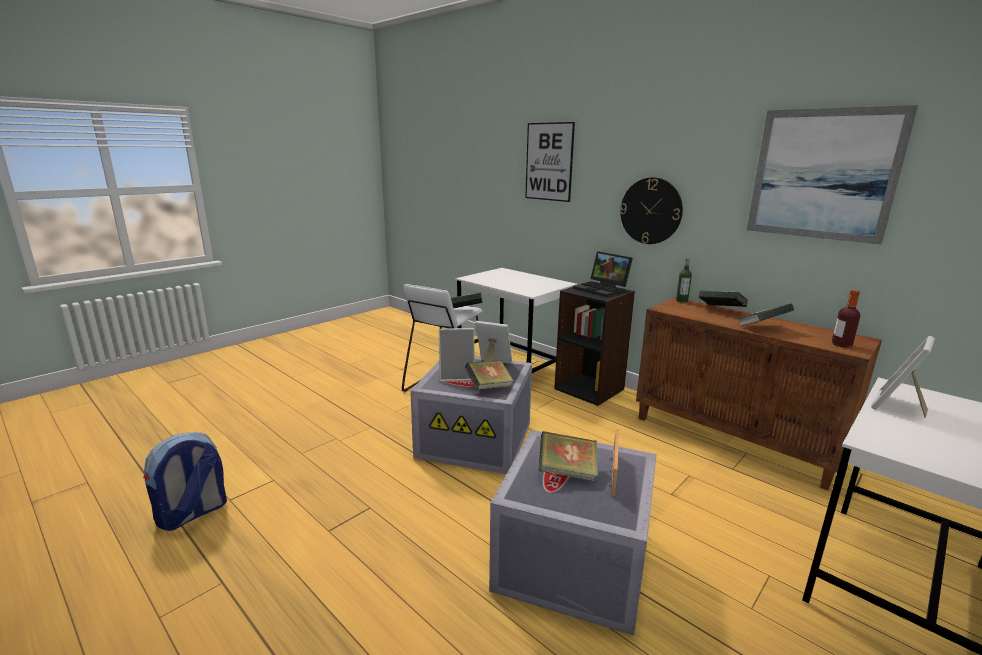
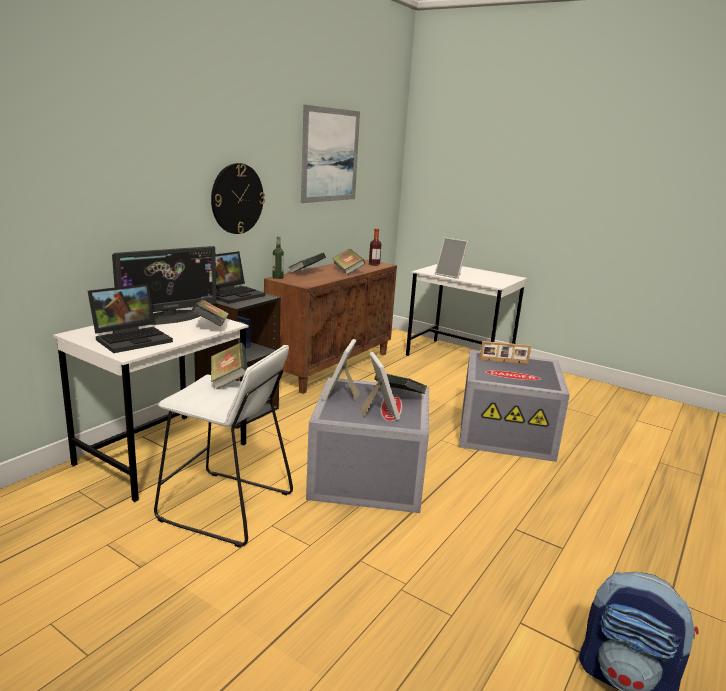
camera: 100 degrees left, 0 degrees up
picture [525,122,575,202] -> none
book [539,431,598,481] -> book moved to [192,300,229,326]
none -> laptop [88,284,173,353]
none -> monitor [112,246,216,325]

